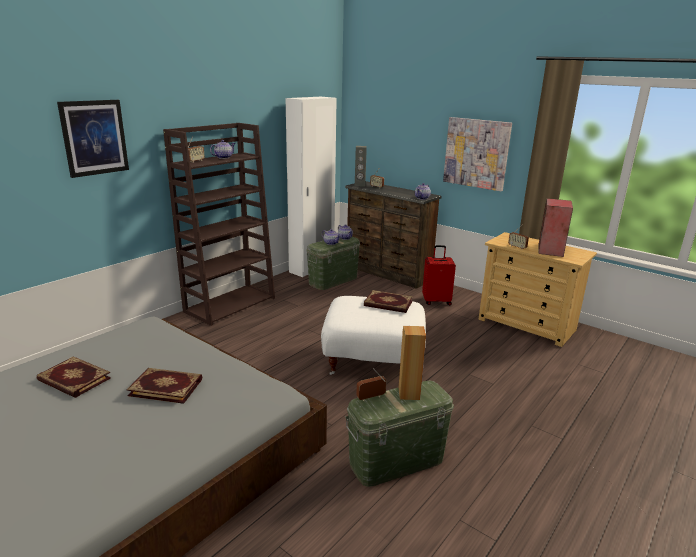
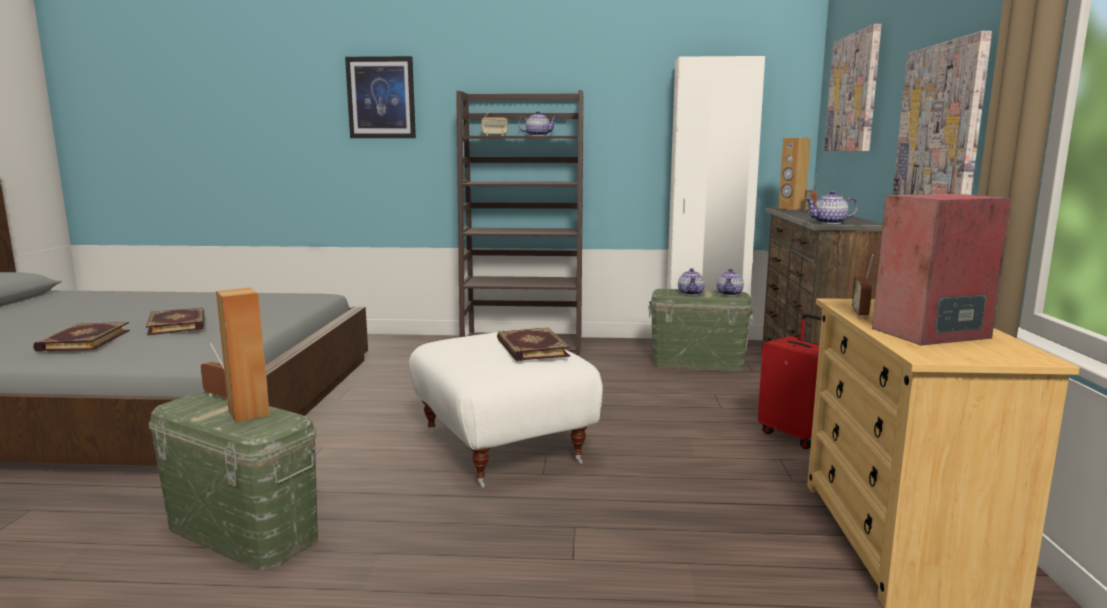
camera: 55 degrees right, 10 degrees down
book [37,356,111,398] -> book moved to [33,322,130,352]
grey speaker [355,146,367,186] -> brown speaker [778,138,811,210]
none -> picture [824,24,882,151]

